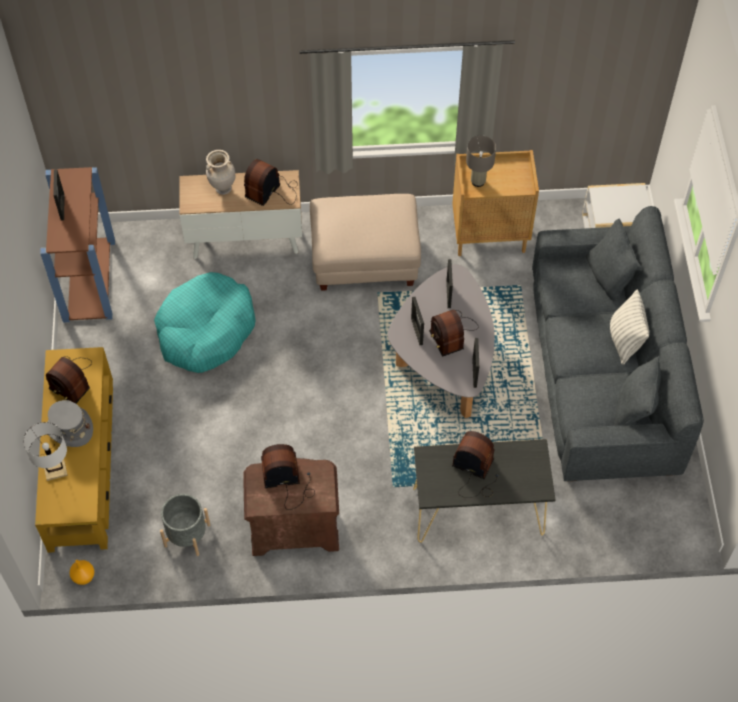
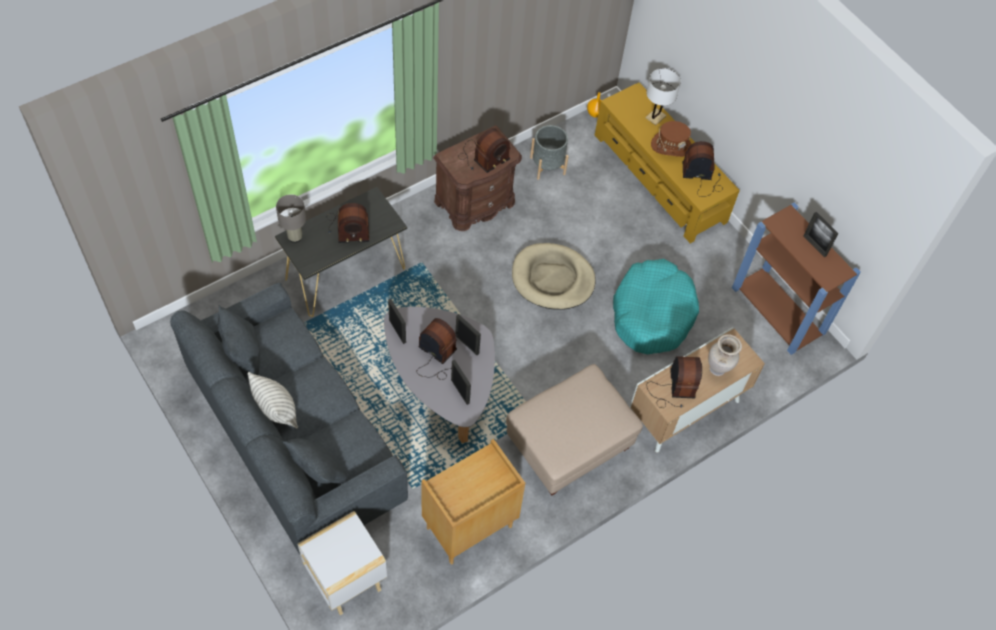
camera: 145 degrees right, 0 degrees up
grey hat [47,400,93,447] -> brown hat [651,121,691,157]
grey table lamp [466,135,496,187] -> grey table lamp moved to [276,194,306,243]
none -> beige dog bed [512,243,596,310]

